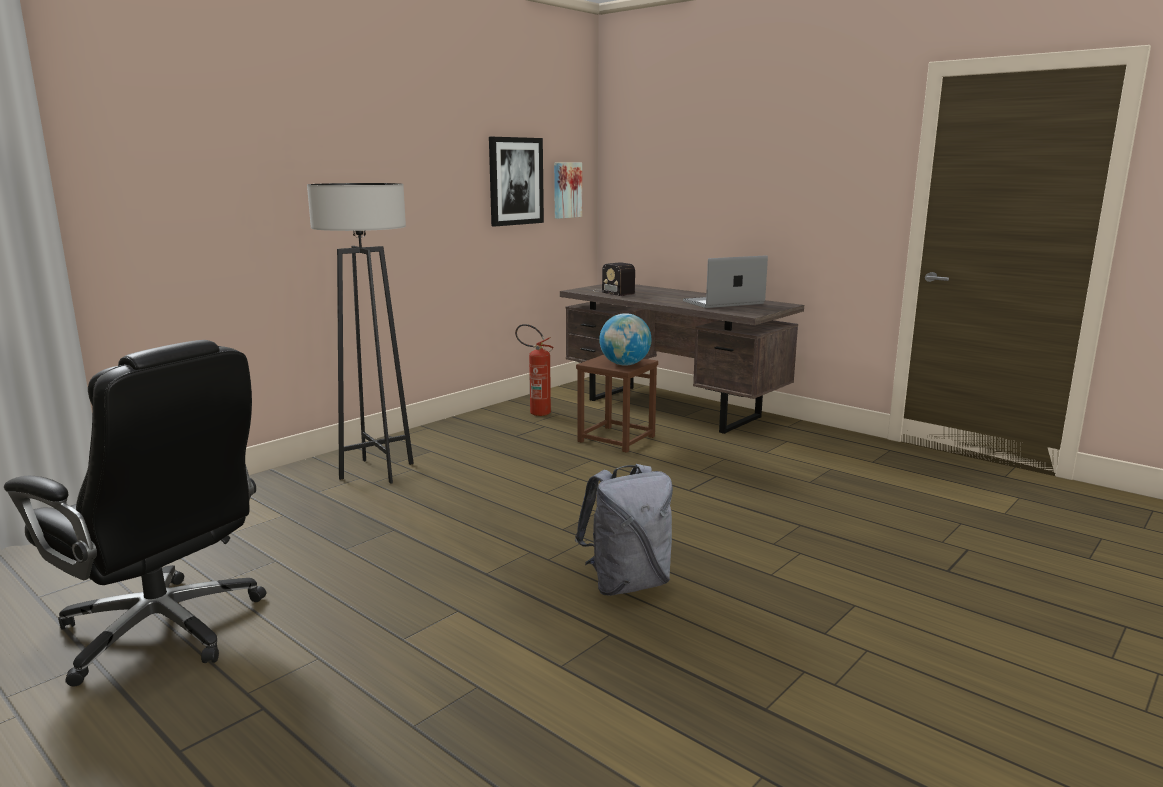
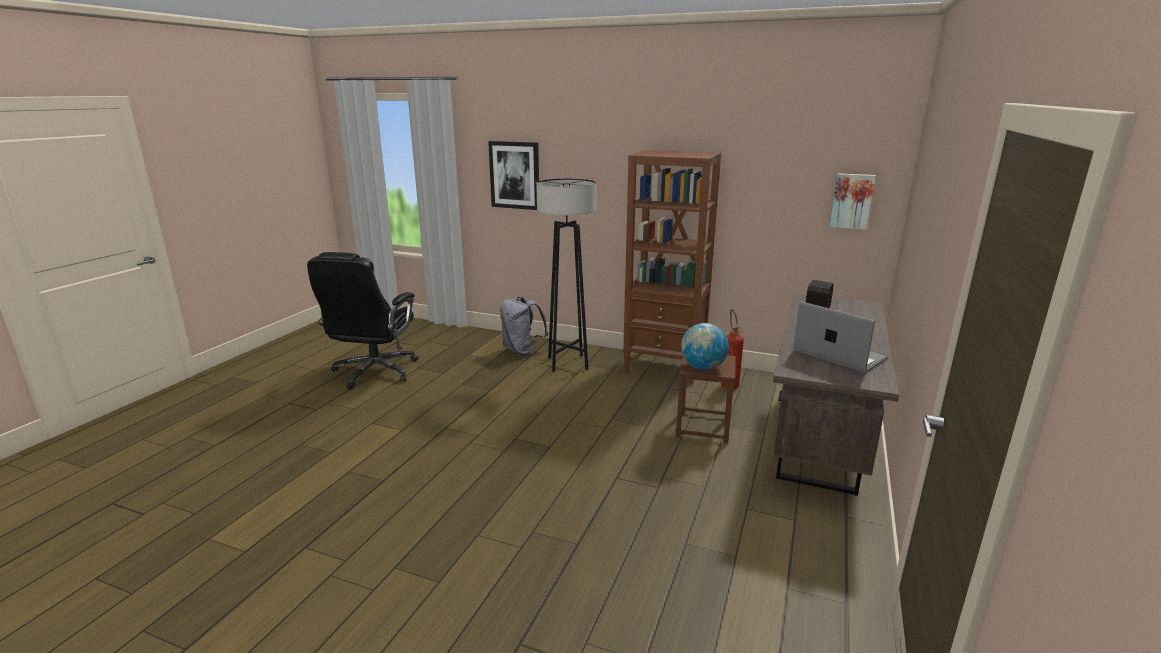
camera: 70 degrees right, 5 degrees up
picture [489,137,544,226] -> picture moved to [488,141,539,210]
grey backpack [575,464,673,596] -> grey backpack moved to [500,297,548,355]
none -> brown bookcase [623,150,721,384]

